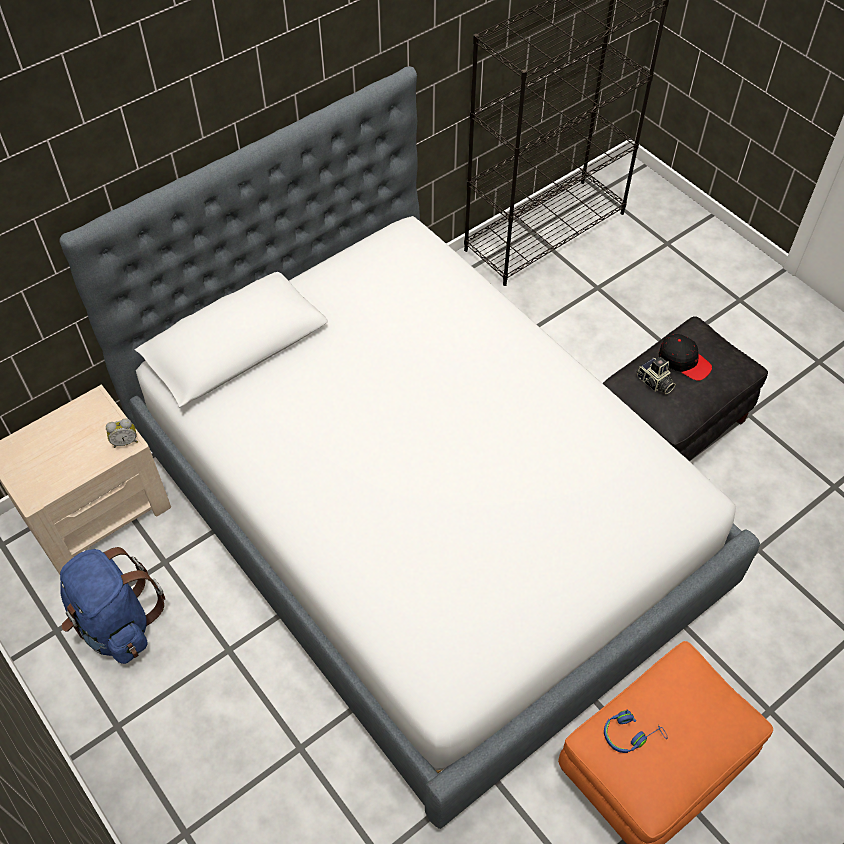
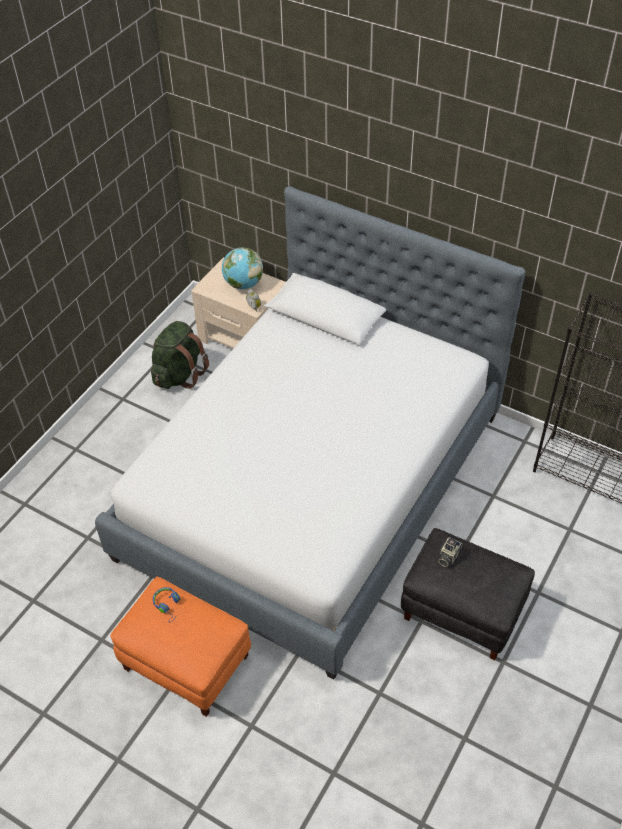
camera: 70 degrees right, 5 degrees down
blue backpack [60,547,165,664] -> green backpack [151,321,209,389]
black cap [659,334,712,381] -> none
none -> globe [222,247,263,289]

